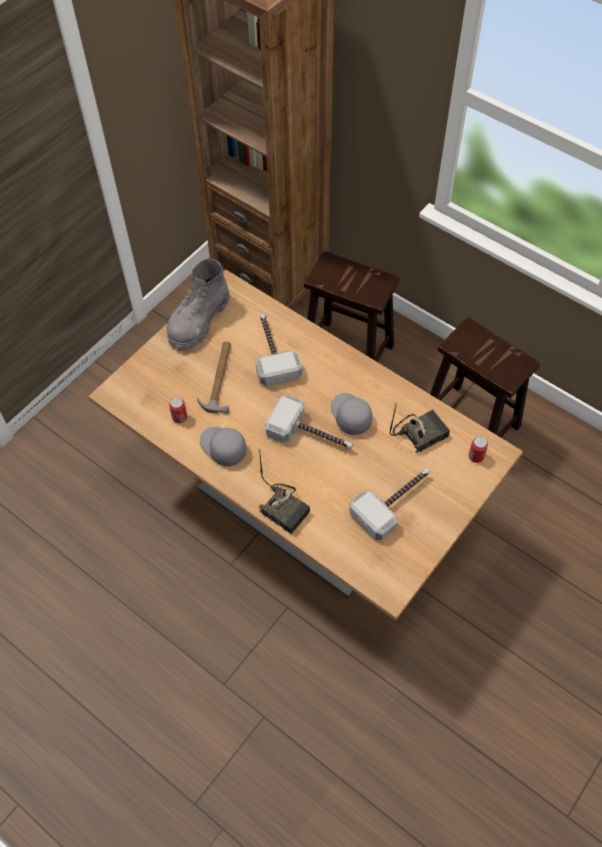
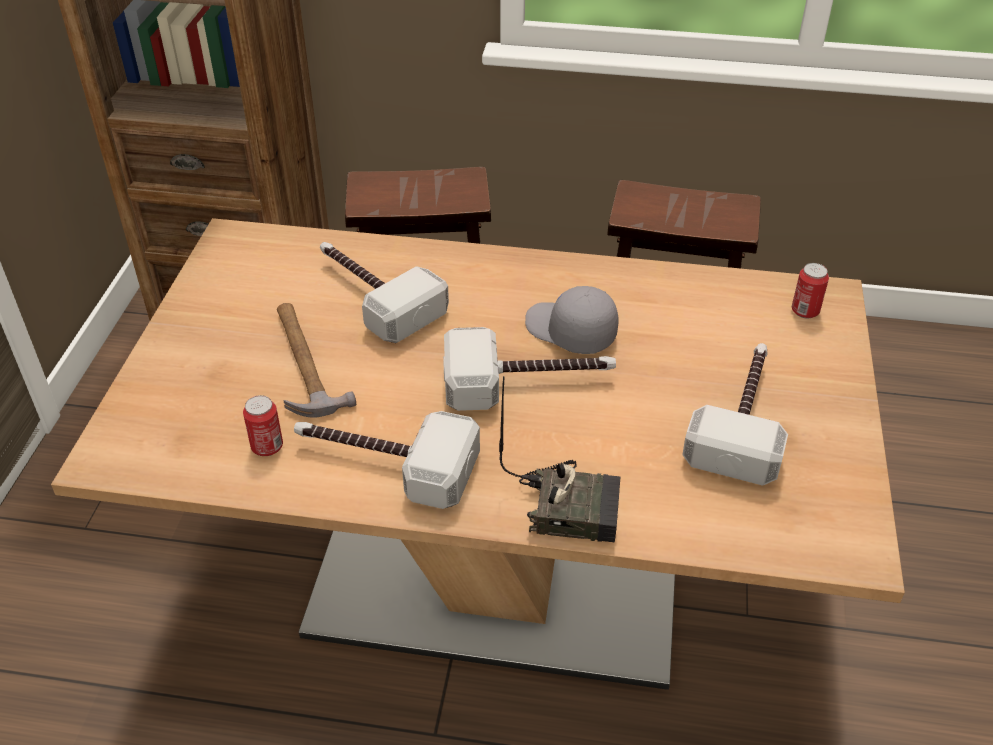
camera: 30 degrees left, 15 degrees down
grey boot [167,259,230,351] -> none
grey cap [200,427,247,467] -> hammer [294,411,480,509]
radio [390,403,450,453] -> none

